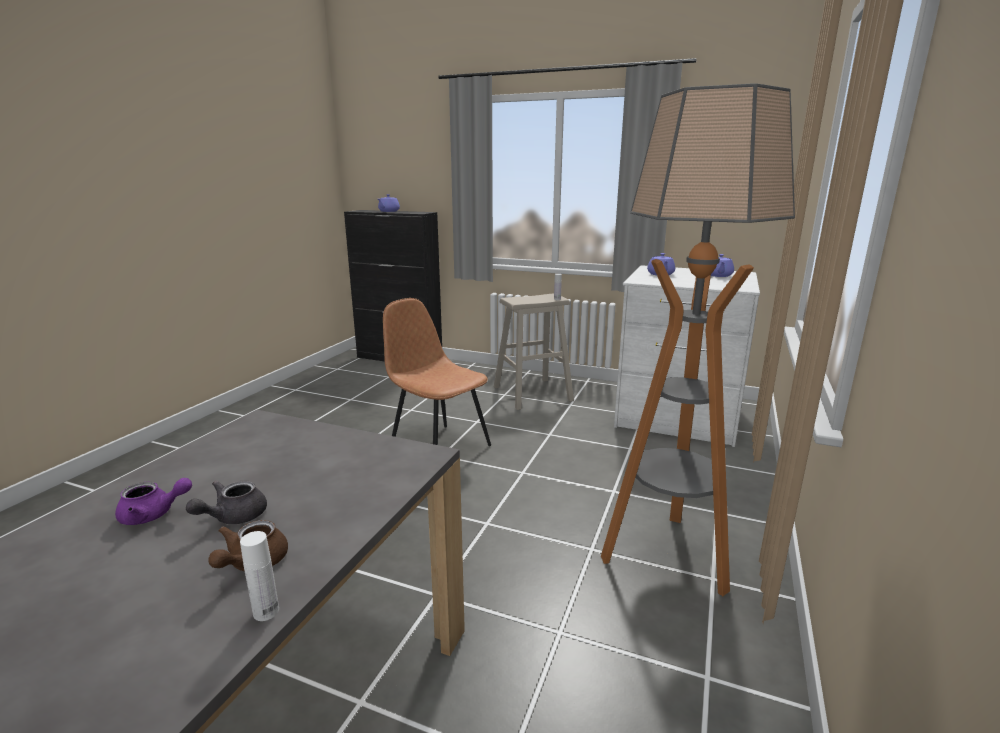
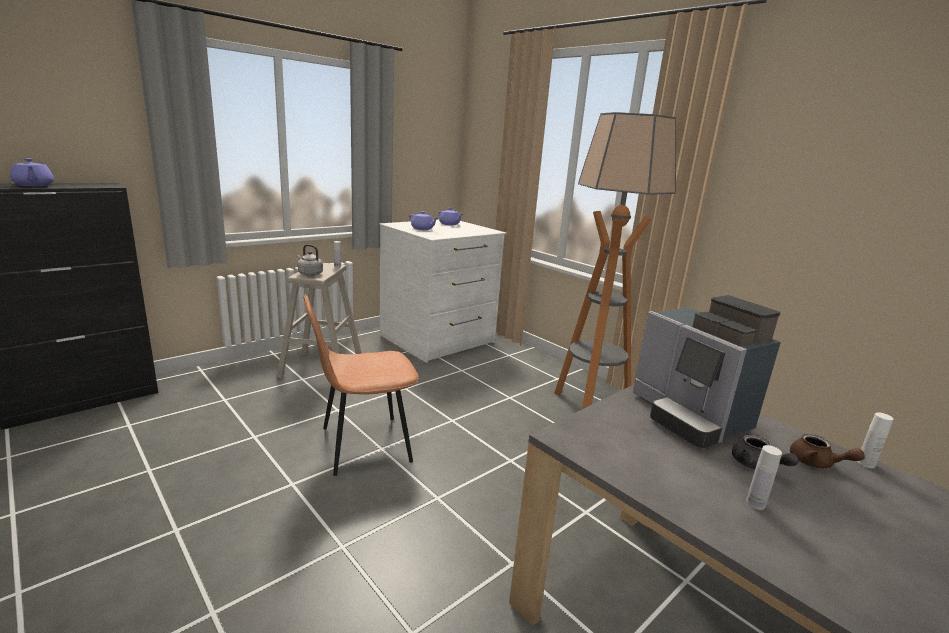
camera: 65 degrees left, 0 degrees up
purple teapot [115,478,192,525] -> white bottle [746,445,782,510]
none -> grey kettle [297,244,323,276]
none -> coffee machine [633,295,781,448]

